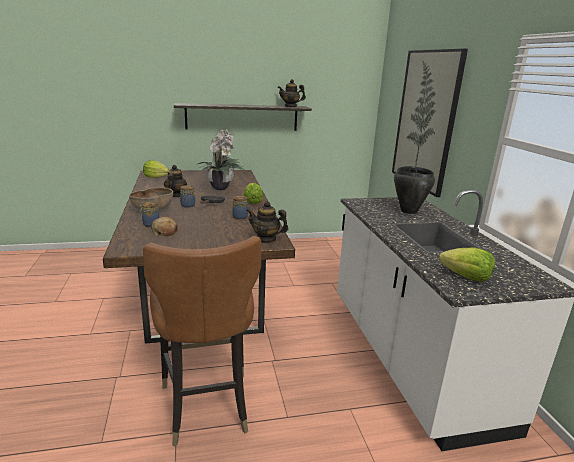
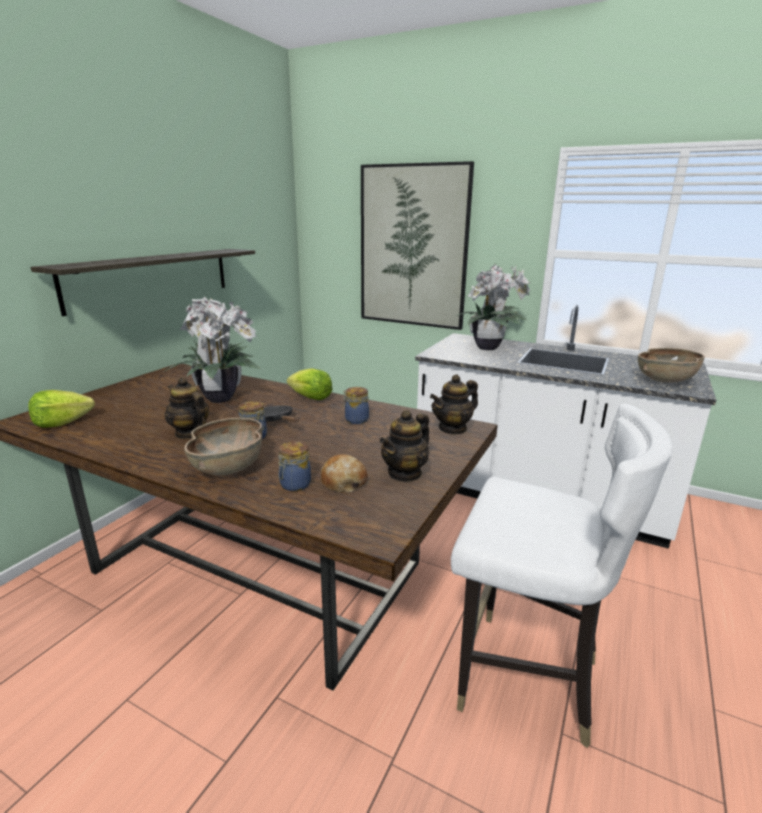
camera: 50 degrees left, 0 degrees up
brown chair [143,236,261,446] -> white chair [451,404,673,748]
teapot [278,79,306,107] -> teapot moved to [379,410,429,483]
black cooking pot [394,166,435,214] -> potted plant [456,264,530,350]
lettuce [439,248,495,282] -> brown bowl [638,348,705,383]

